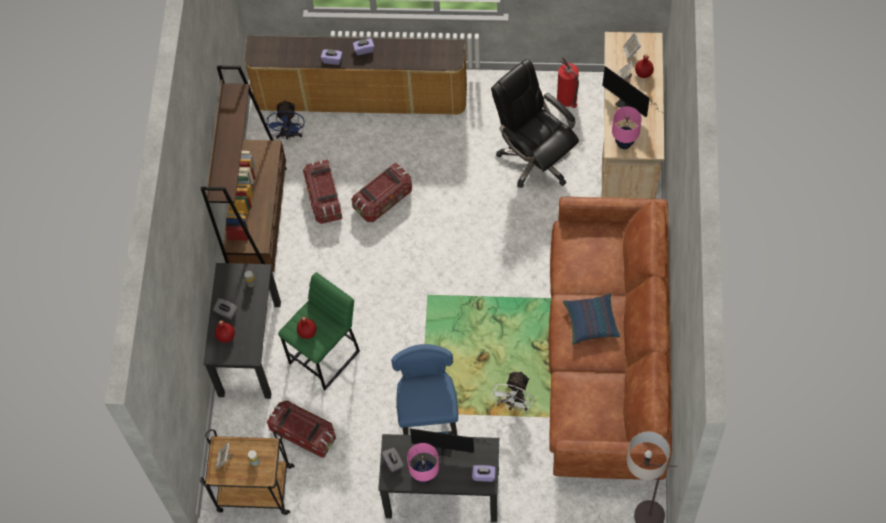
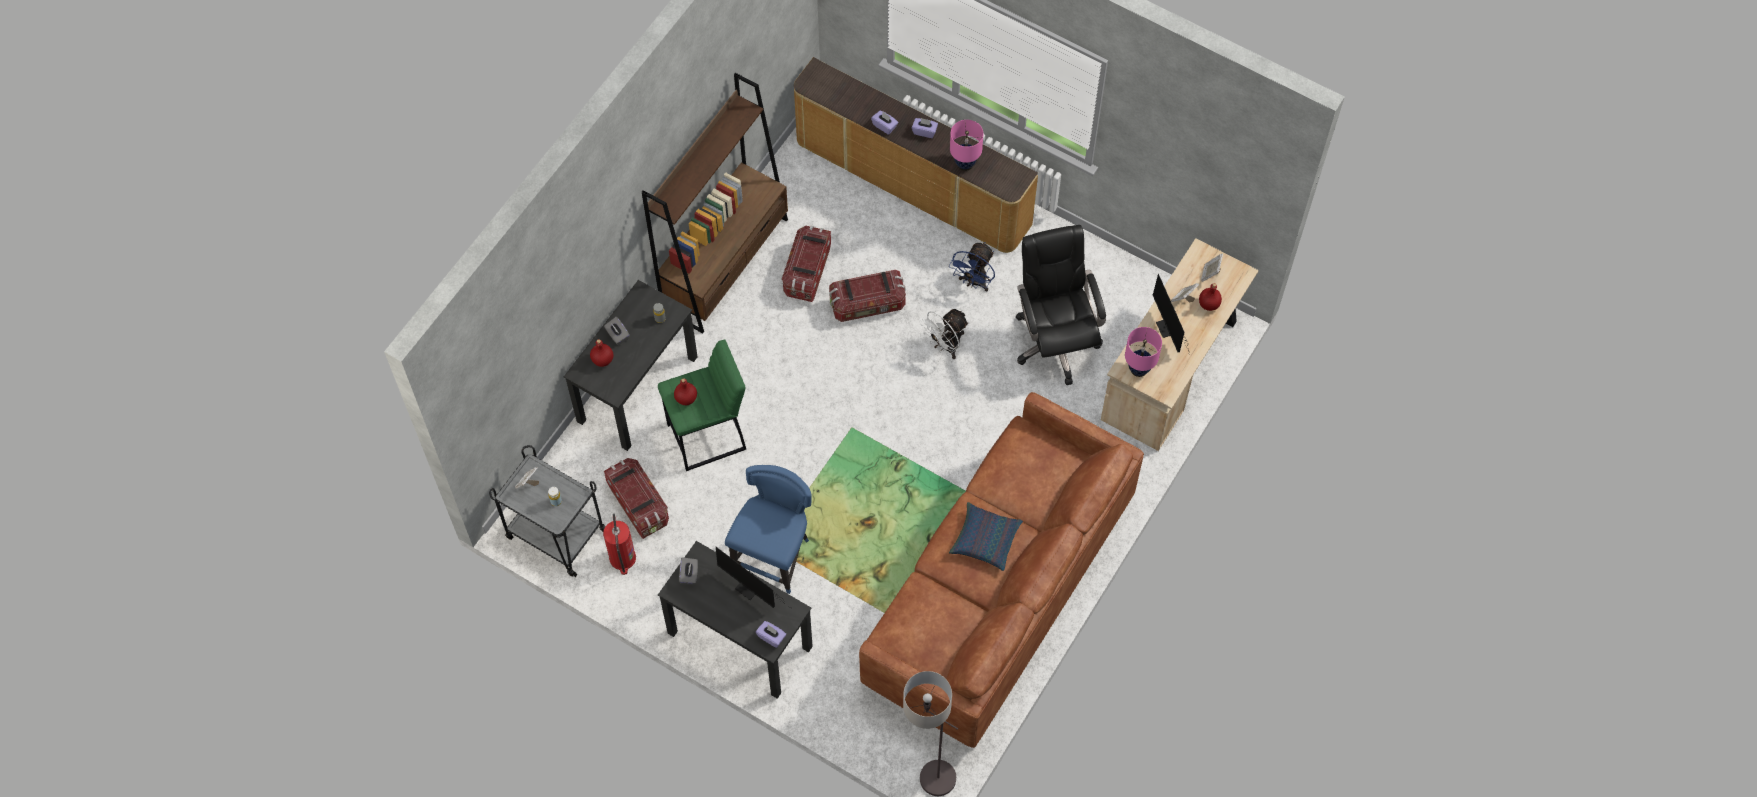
camera: 25 degrees right, 0 degrees up
brown cart [200,429,295,515] -> grey cart [489,445,605,577]
blue fan [266,100,305,140] -> blue fan moved to [949,242,995,292]
pink table lamp [407,443,439,483] -> pink table lamp moved to [950,120,983,171]
white fan [491,371,534,412] -> white fan moved to [920,309,969,359]
fire extinguisher [557,57,579,108] -> fire extinguisher moved to [603,514,636,575]

